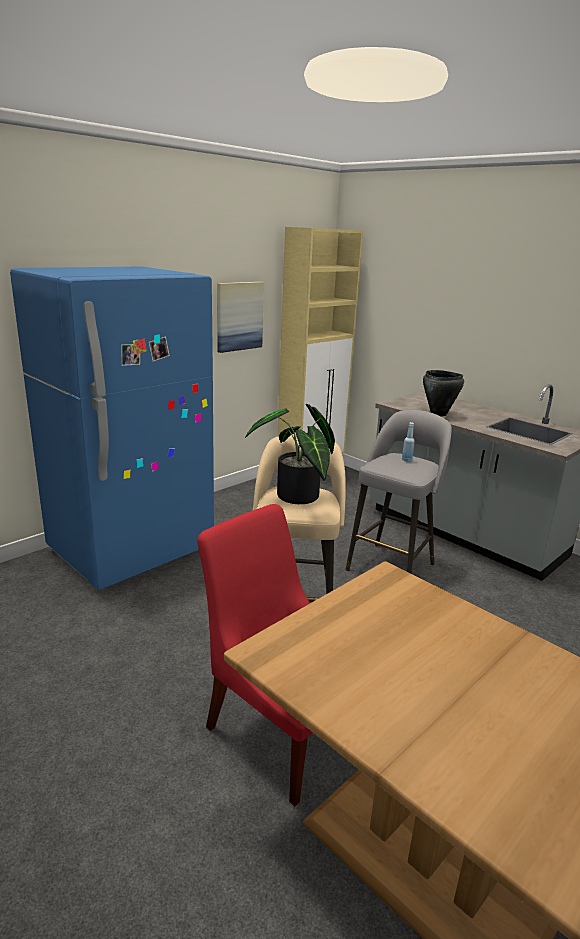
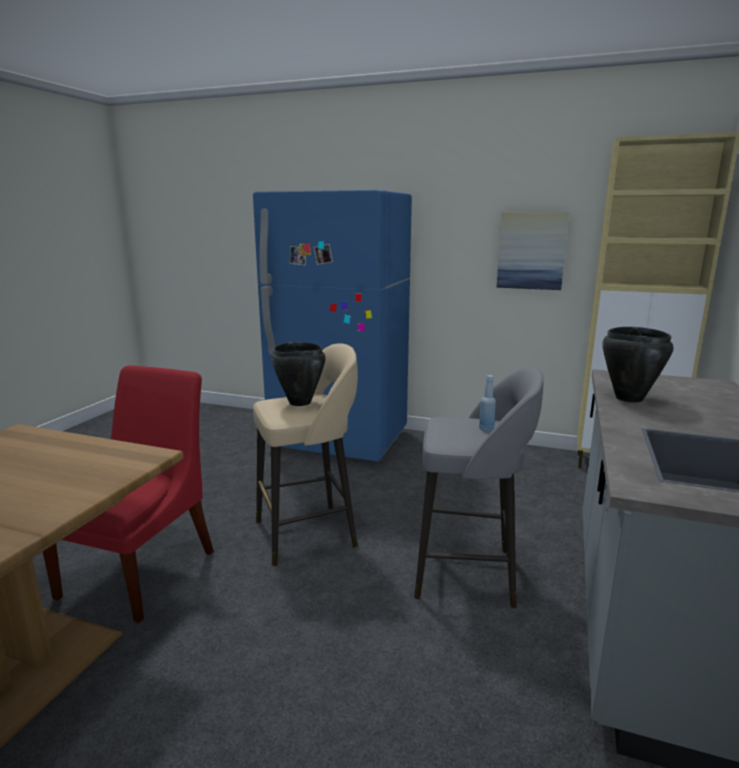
camera: 65 degrees right, 5 degrees down
potted plant [245,404,335,504] -> black cooking pot [271,342,326,406]

